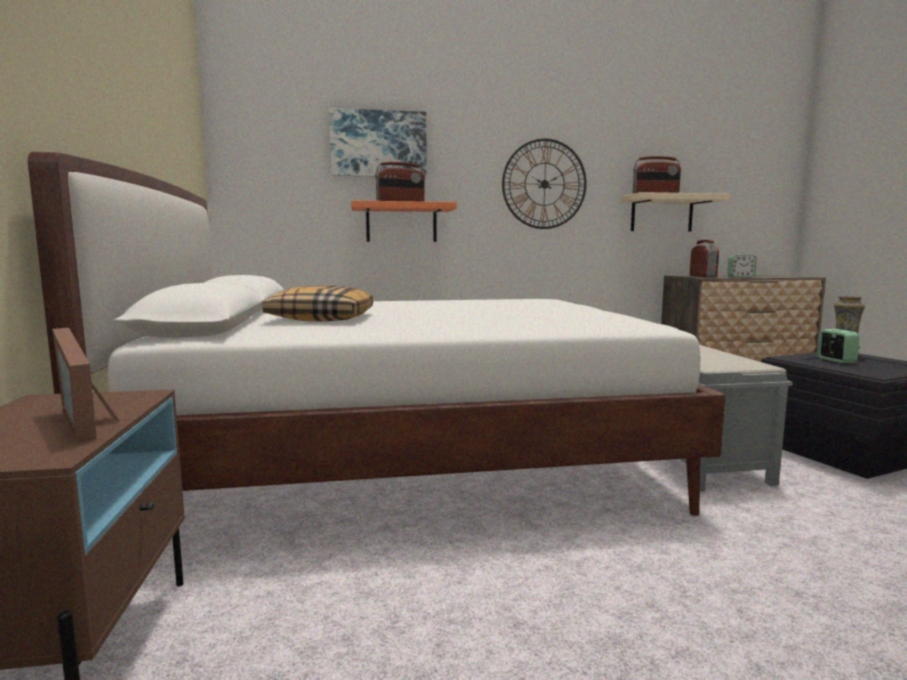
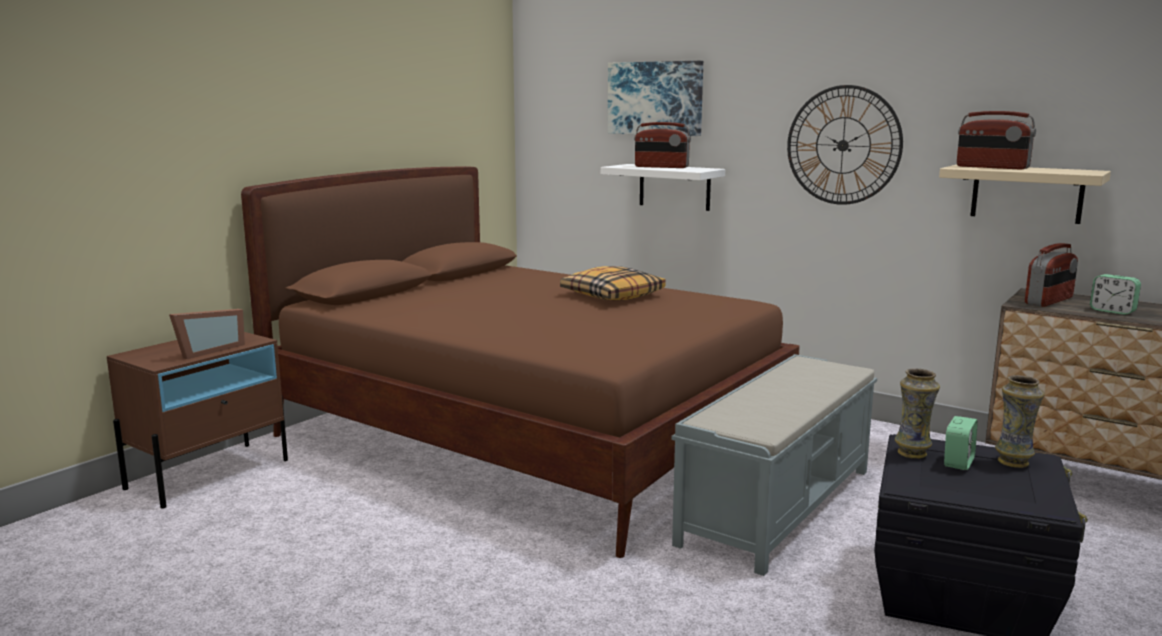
camera: 45 degrees right, 5 degrees up
white bed [28,152,726,516] -> brown bed [241,166,800,558]
picture frame [52,328,120,443] -> picture frame turned 150 degrees counterclockwise [169,309,245,359]
pillow [262,286,373,321] -> pillow moved to [560,266,666,301]
orange shelf [351,201,457,242] -> white shelf [601,164,725,211]
none -> vase [895,368,940,459]

